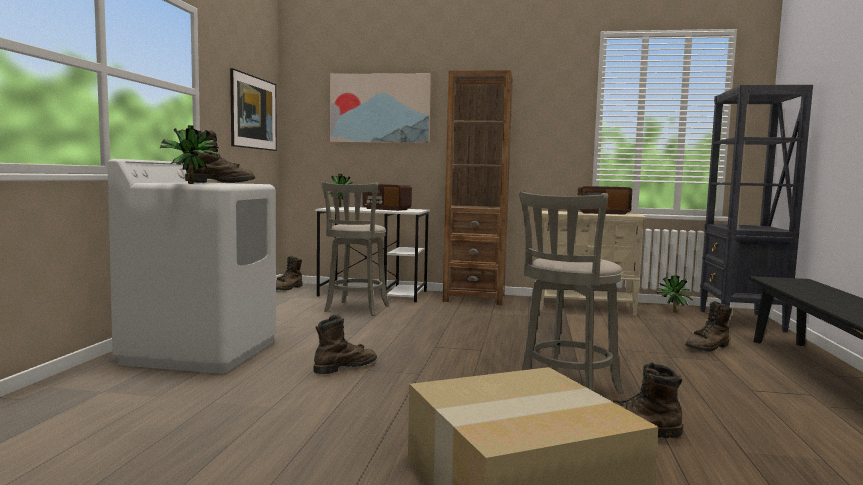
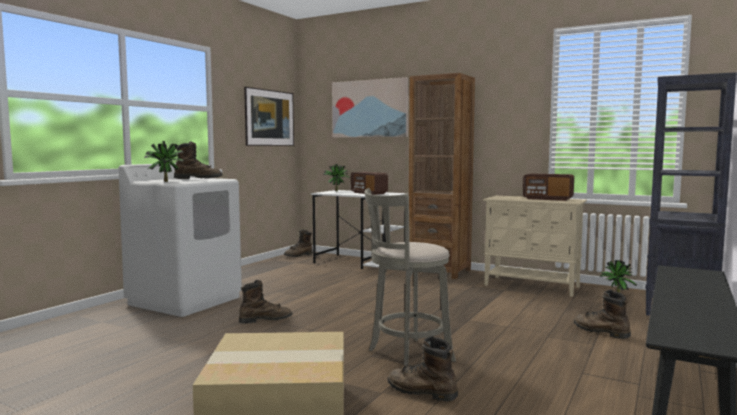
camera: 20 degrees right, 0 degrees up
grey stool [321,181,389,316] -> none
brown boot [685,301,732,351] -> brown boot turned 60 degrees clockwise [574,290,631,339]

